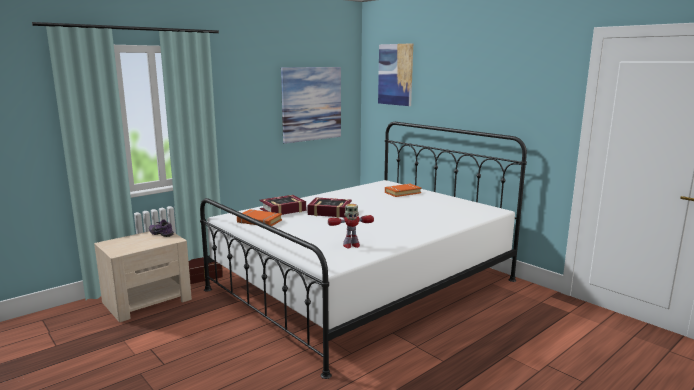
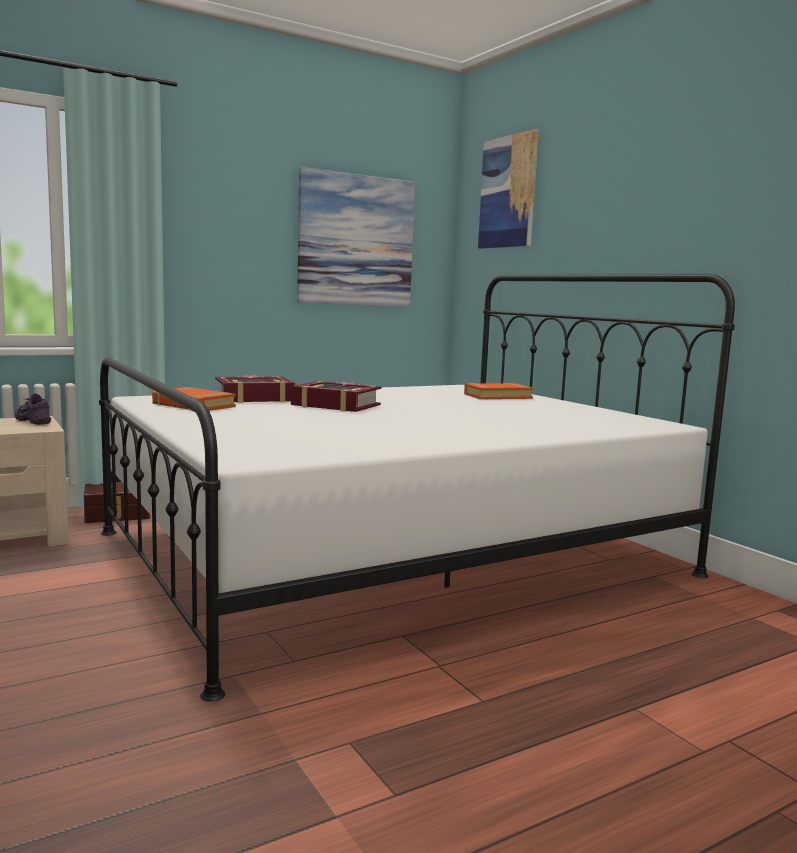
camera: 10 degrees right, 5 degrees down
toy robot [328,204,374,248] -> none

